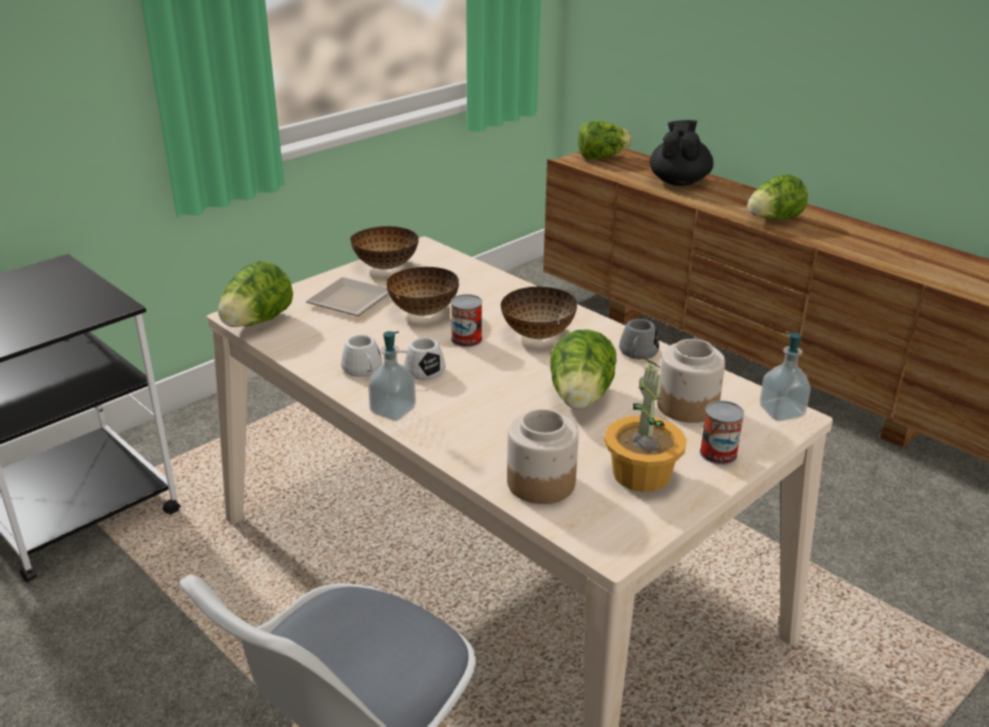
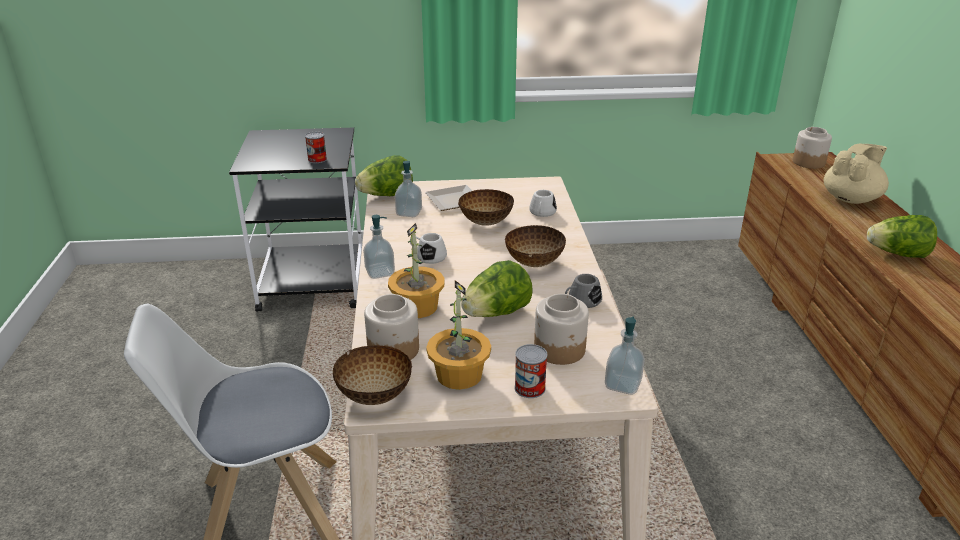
camera: 40 degrees right, 0 degrees up
white mug [341,335,383,377] -> white mug moved to [529,190,557,217]
bowl [350,226,419,270] -> bowl moved to [333,346,412,405]
can [451,294,482,347] -> can moved to [305,132,327,163]
lettuce [578,121,632,159] -> jar [793,127,832,169]
black teapot [650,120,713,186] -> beige teapot [824,144,889,204]
none -> potted plant [388,223,445,318]
none -> soap dispenser [395,161,422,217]

